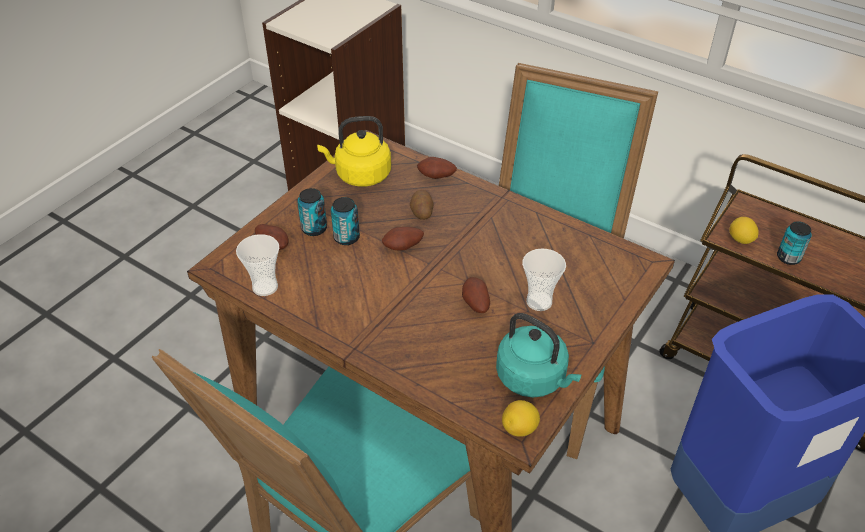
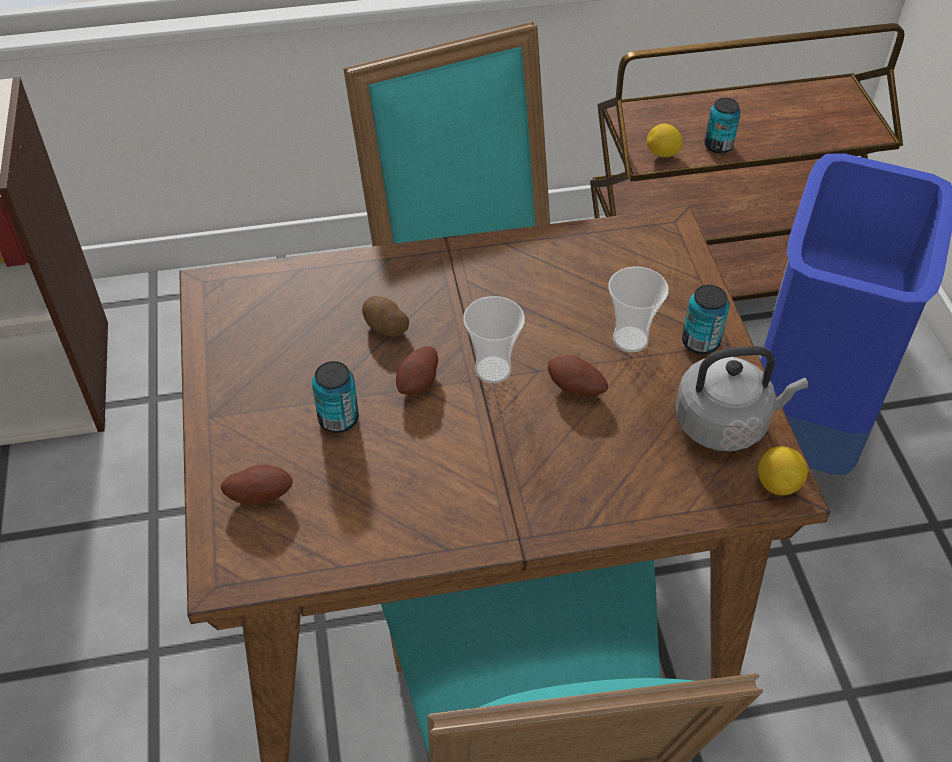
camera: 45 degrees left, 5 degrees up
cup [236,234,279,296] -> cup moved to [463,296,525,383]
can [297,188,327,236] -> can moved to [682,285,729,354]
yellow kettle [317,116,391,187] -> none
potato [417,157,457,179] -> none
turquoise kettle [496,313,581,397] -> grey kettle [675,346,808,451]

